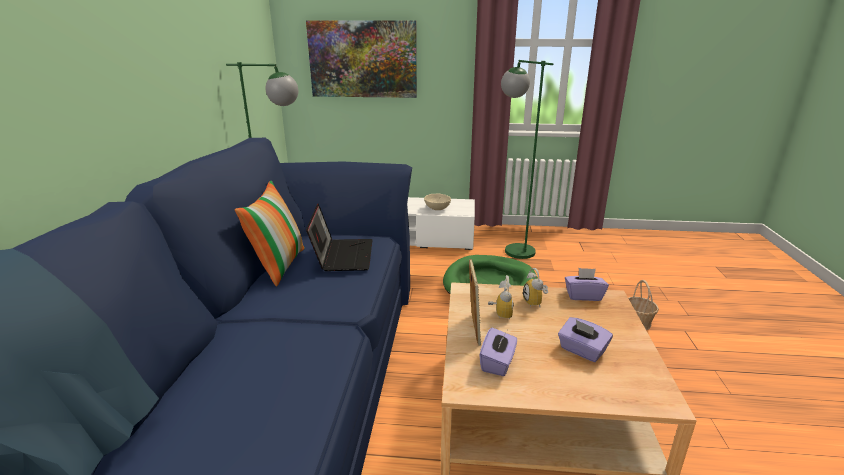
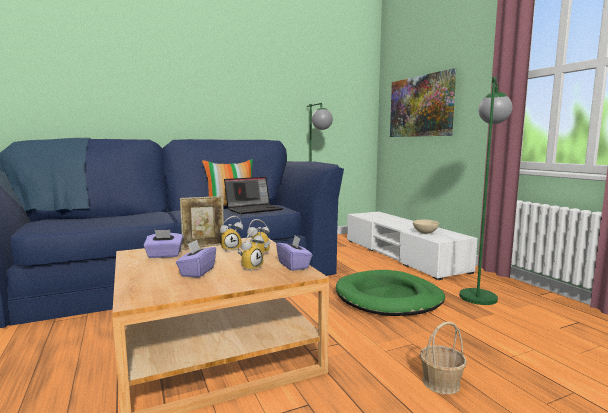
camera: 60 degrees right, 15 degrees down
none -> alarm clock [238,228,264,271]

